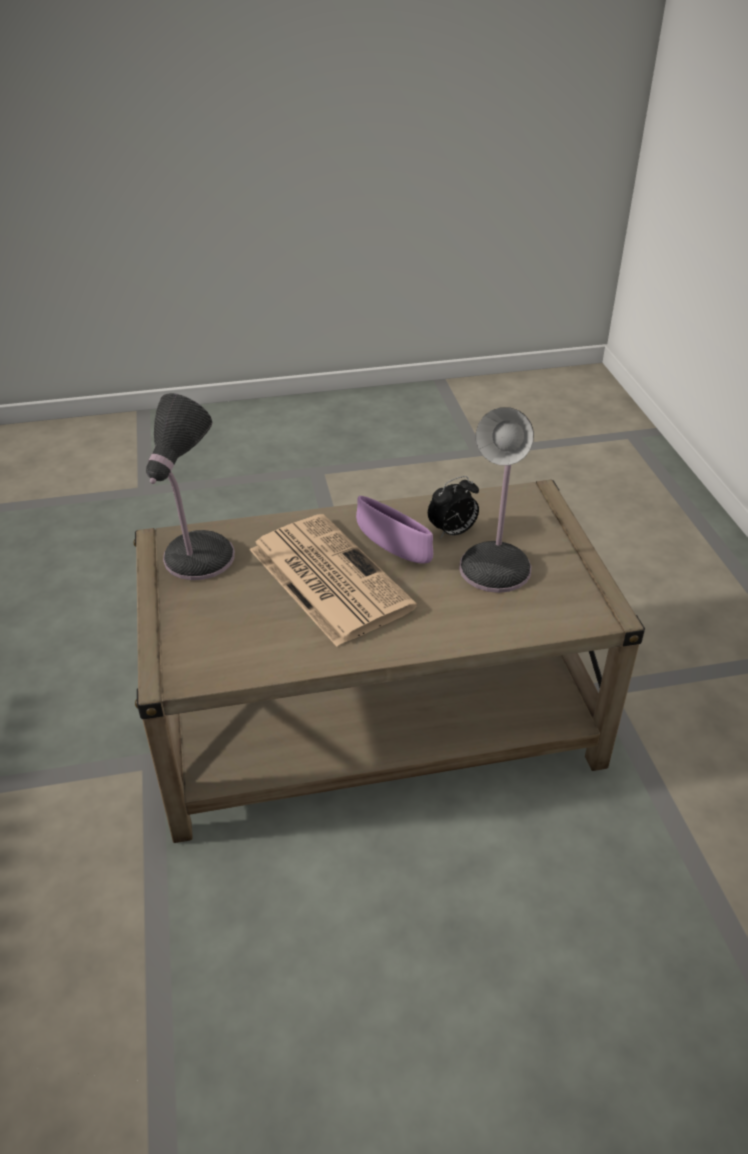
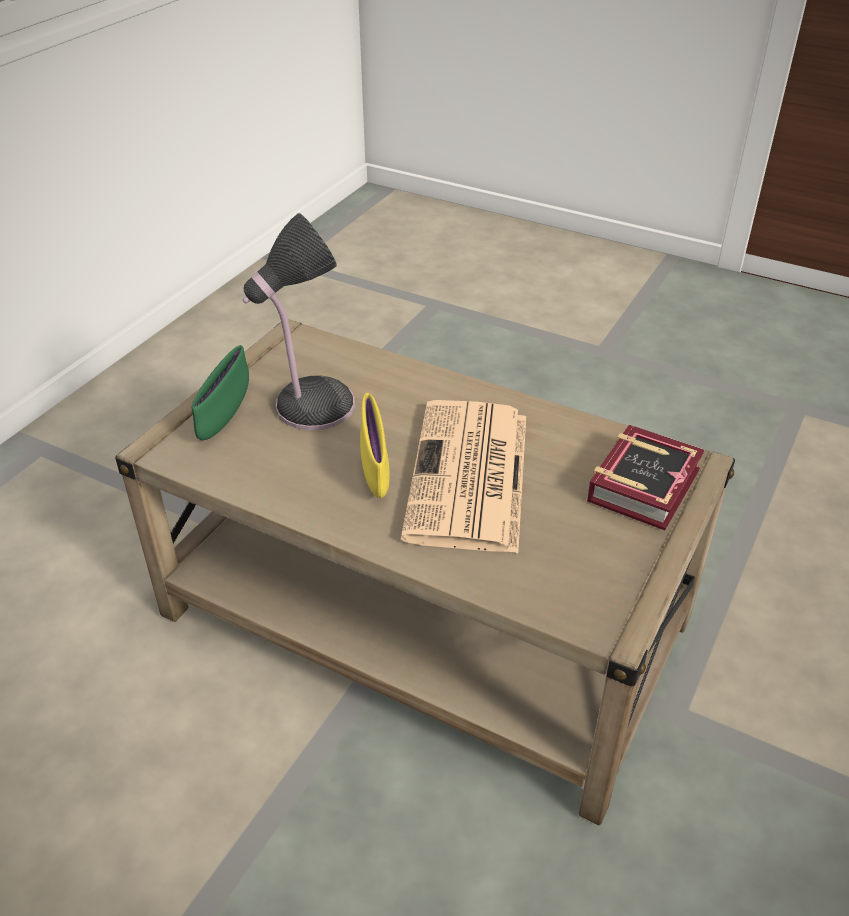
camera: 140 degrees left, 0 degrees up
table lamp [146,393,235,580] -> none
purple bowl [356,496,433,564] -> yellow bowl [360,393,390,498]
alarm clock [428,476,479,539] -> none
none -> green bowl [192,345,249,440]
none -> book [587,425,704,530]

